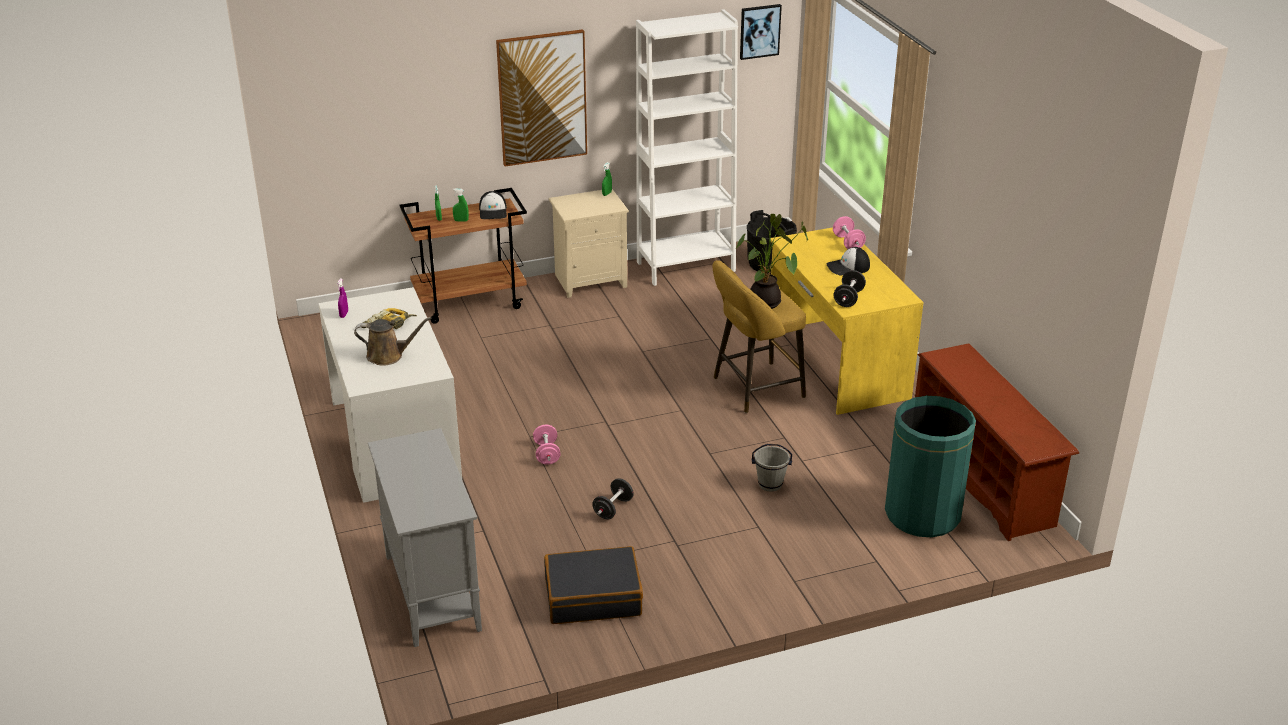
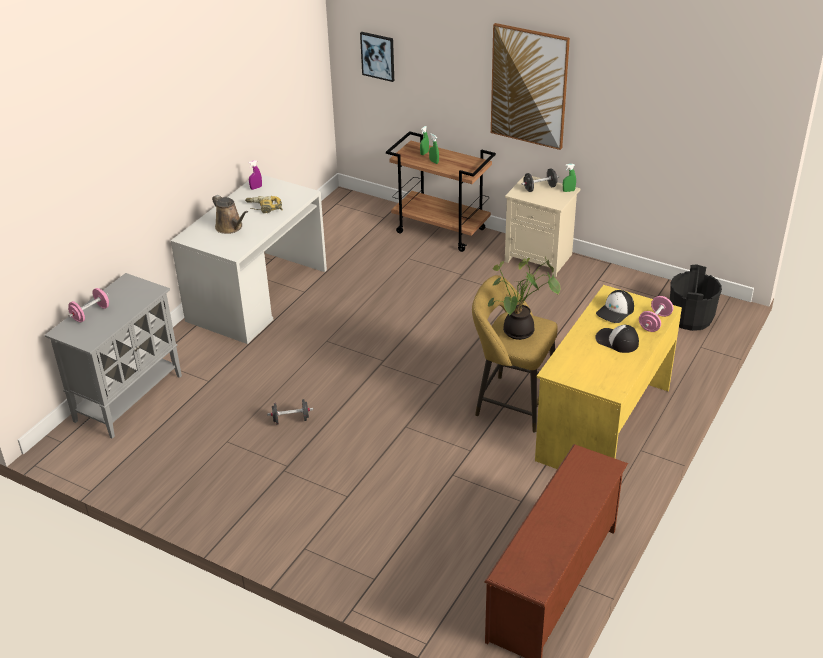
camera: 50 degrees right, 5 degrees up
cap [479,191,507,219] -> cap moved to [596,290,634,323]
pink dumbbell [533,425,561,464] -> pink dumbbell moved to [68,288,109,323]
black suitcase [544,546,643,624] -> none
white bookcase [636,9,738,286] -> none
picture [740,4,782,60] -> picture moved to [360,32,394,82]
grey bucket [752,444,792,492] -> none
black dumbbell [834,270,866,307] -> black dumbbell moved to [522,168,559,192]
green trash can [885,396,976,537] -> none

